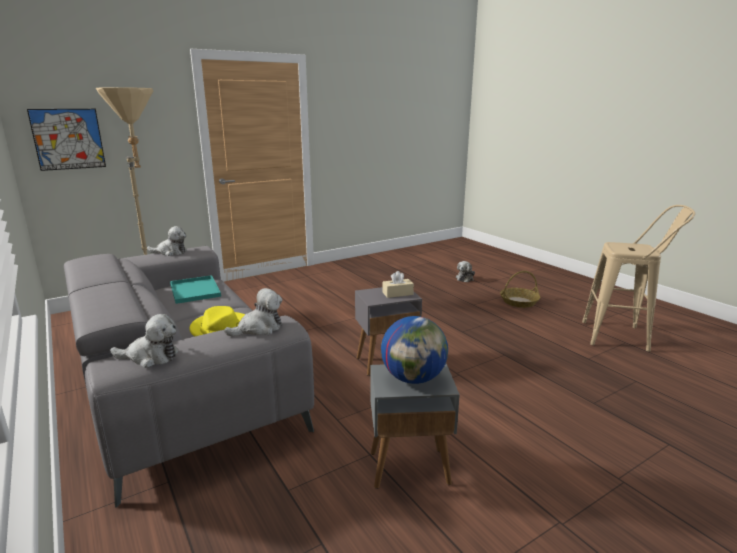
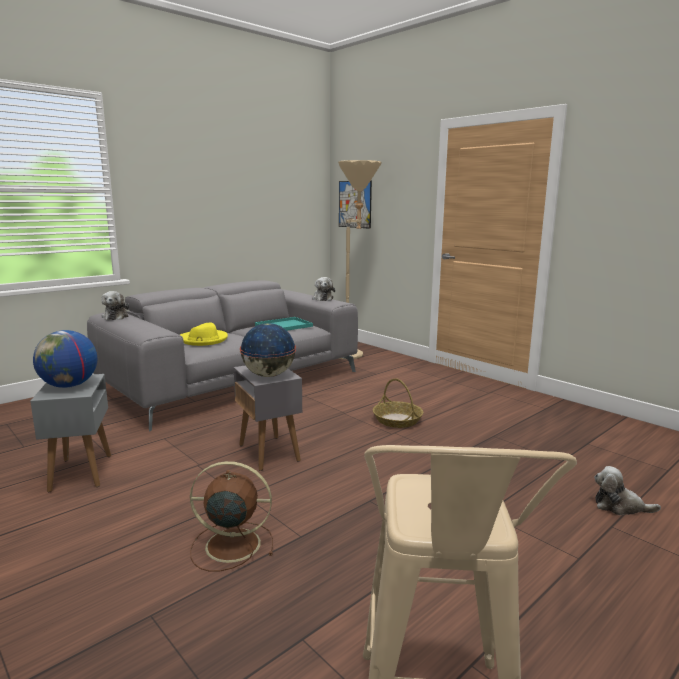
camera: 80 degrees right, 5 degrees down
plush toy [224,288,282,336] -> none
beige tissue box [383,271,414,298] -> globe [240,323,296,377]
basket [500,271,540,308] -> basket moved to [373,378,423,428]
none -> brown fan [190,461,273,572]

